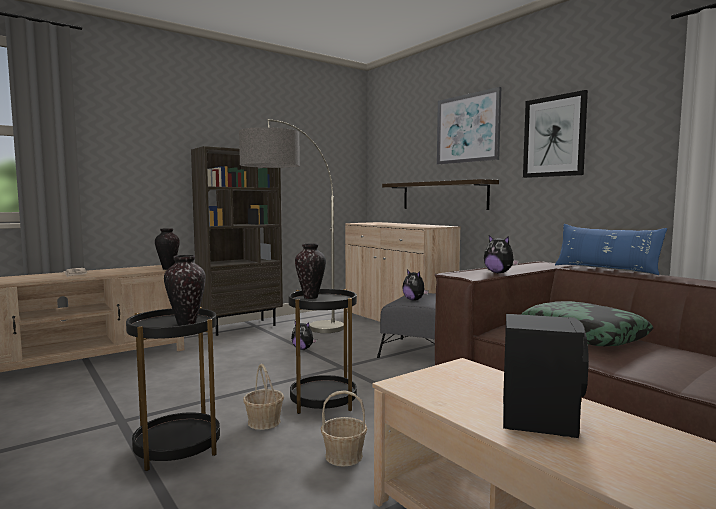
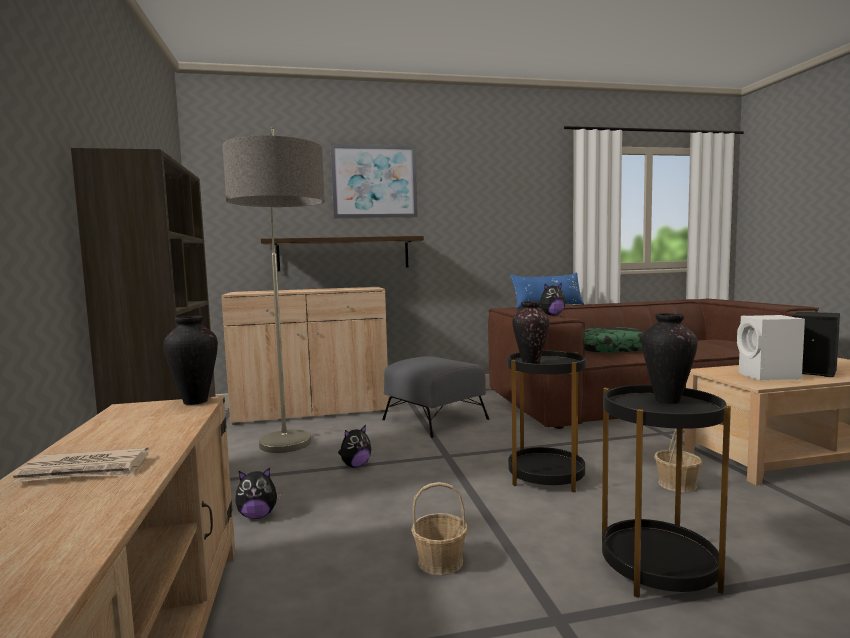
camera: 65 degrees left, 0 degrees up
basket [243,364,284,430] -> basket moved to [411,482,468,576]
plush toy [402,270,429,301] -> plush toy moved to [235,468,281,519]
picture [523,90,588,178] -> none
none -> white speaker [737,315,805,380]

